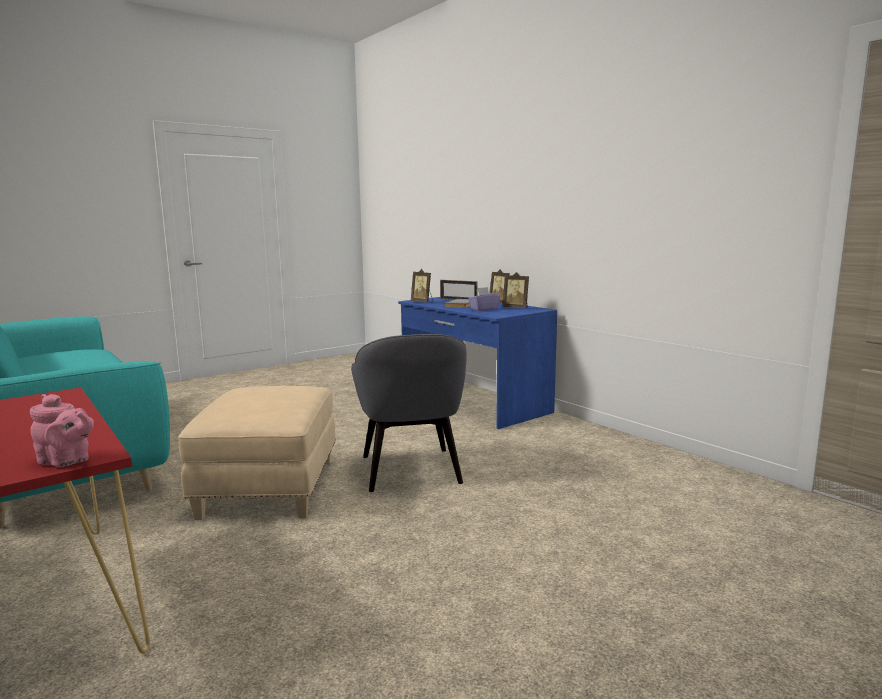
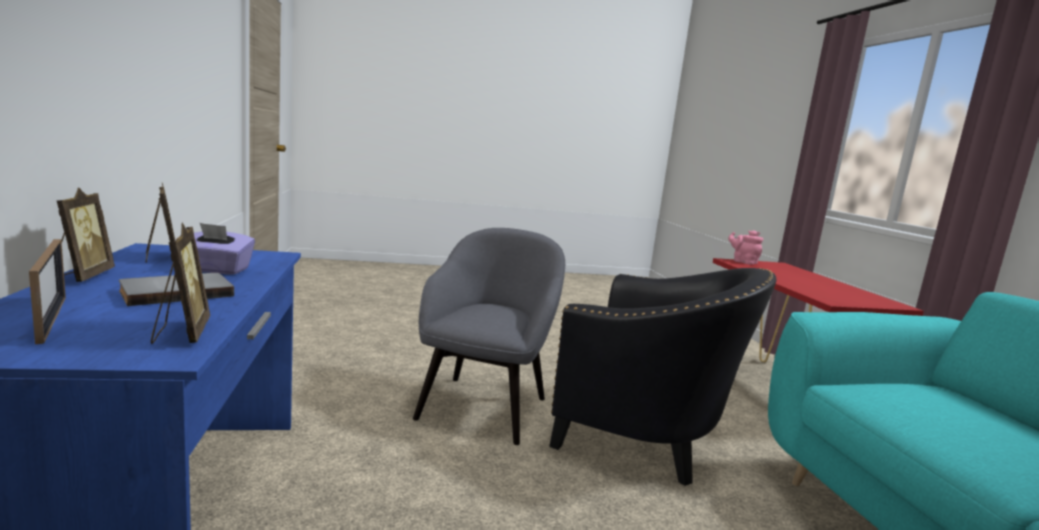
camera: 155 degrees left, 0 degrees up
beige ottoman [178,386,336,520] -> black armchair [549,268,776,486]

